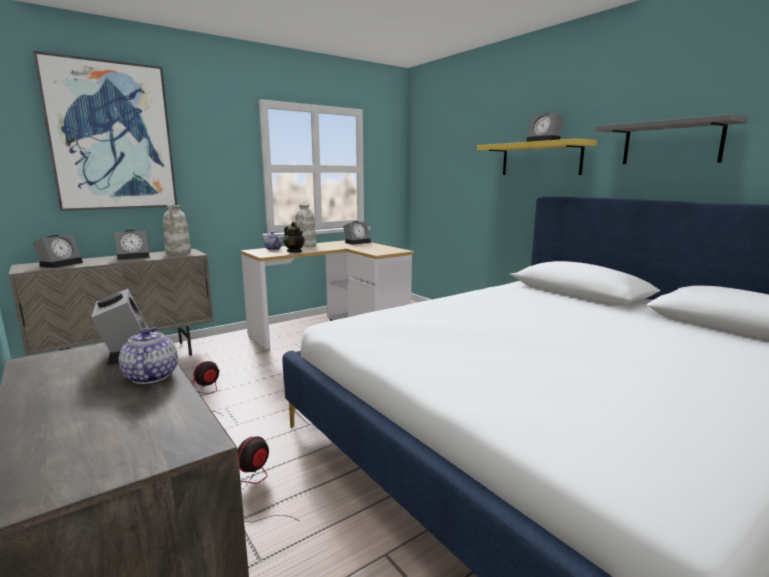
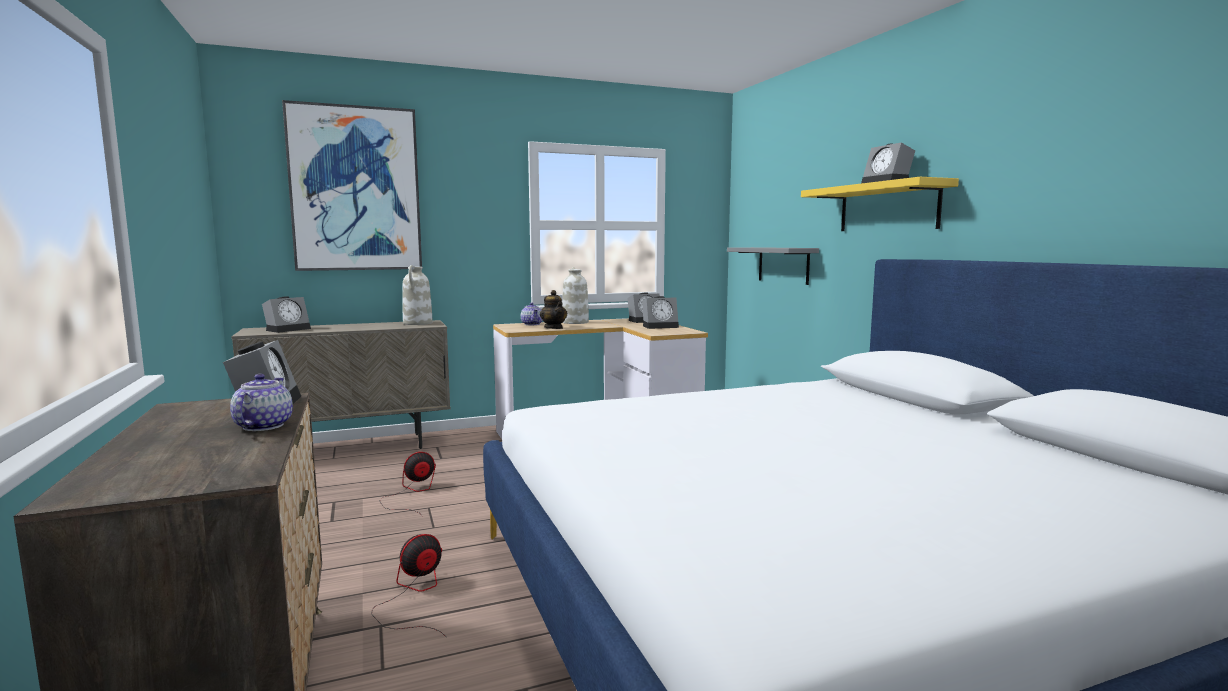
camera: 15 degrees right, 5 degrees down
alarm clock [114,230,149,260] -> alarm clock moved to [642,296,679,329]
grey shelf [596,114,748,164] -> grey shelf moved to [727,247,819,285]

